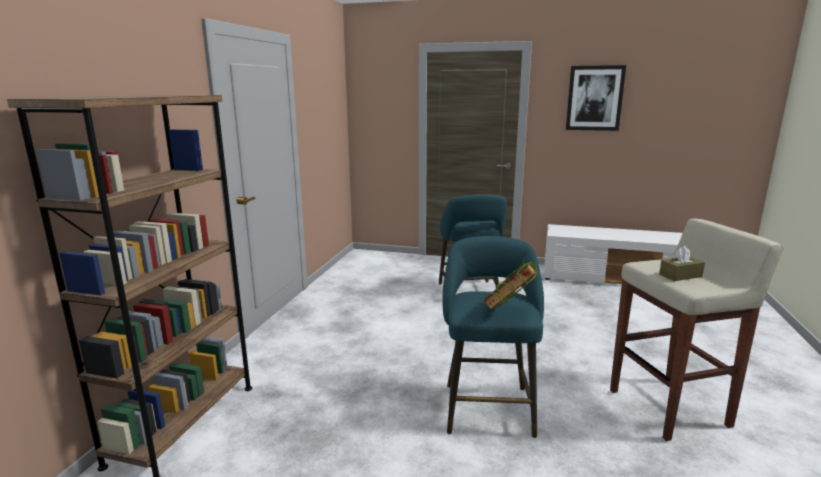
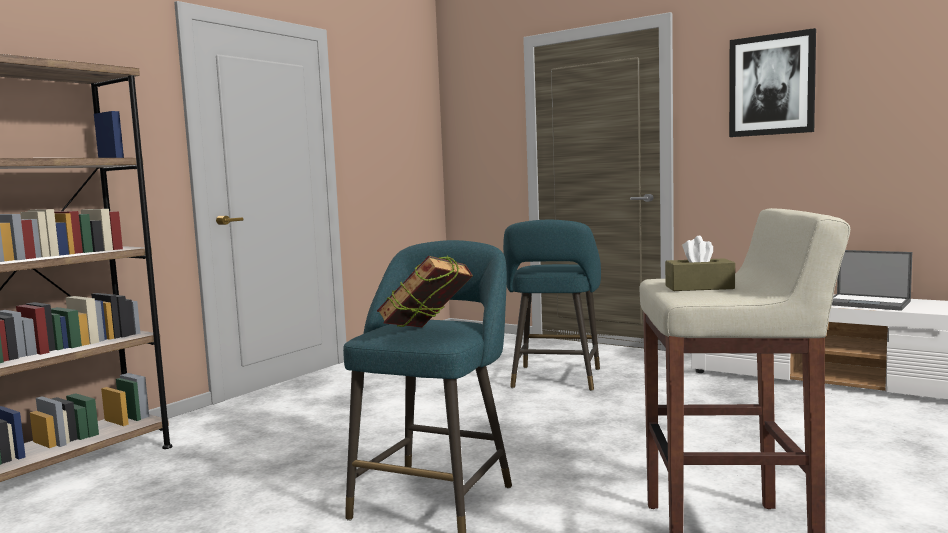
camera: 20 degrees right, 10 degrees down
none -> laptop [832,250,912,311]

